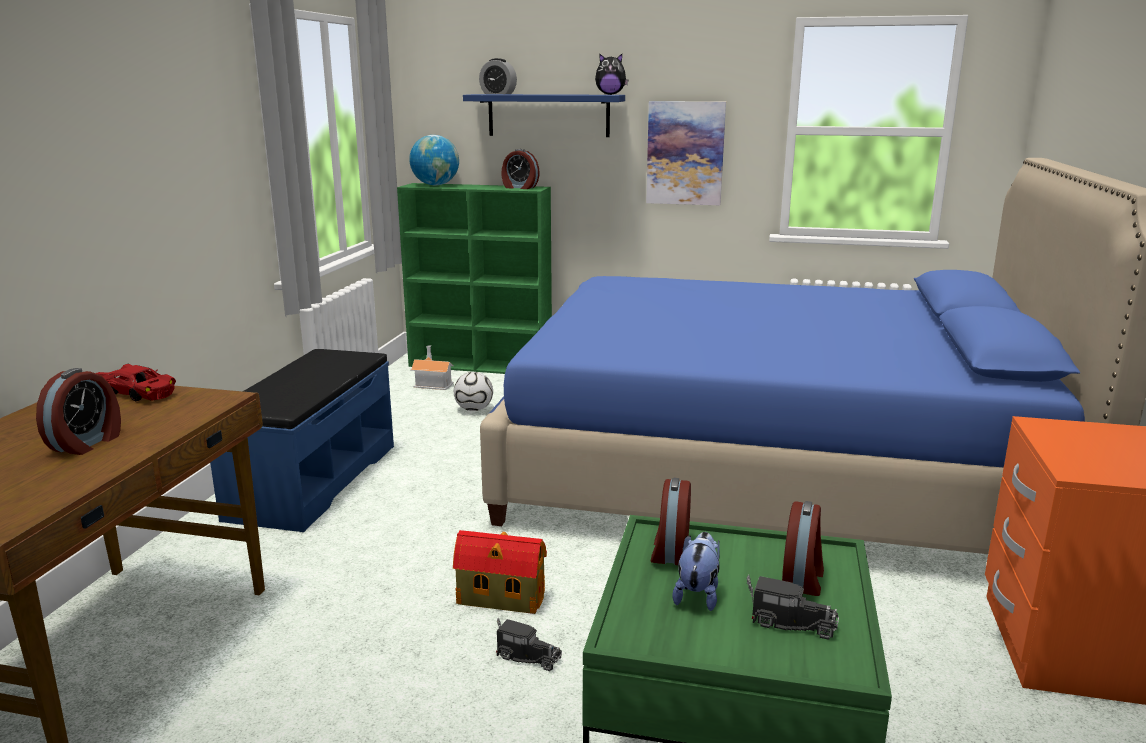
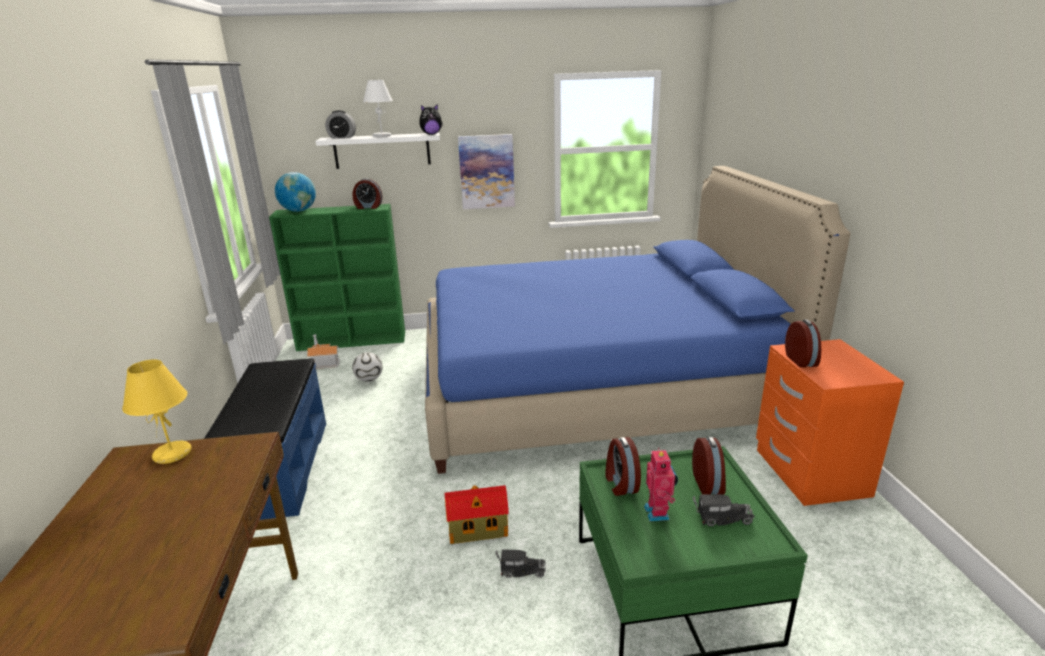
camera: 20 degrees left, 5 degrees up
alarm clock [36,368,121,455] -> alarm clock moved to [785,319,821,368]
red toy car [96,364,176,401] -> yellow table lamp [122,359,192,464]
blue shelf [463,94,625,137] -> white shelf [315,133,440,169]
plush toy [672,532,720,611] -> toy robot [644,447,678,521]
none -> white table lamp [363,80,393,137]

